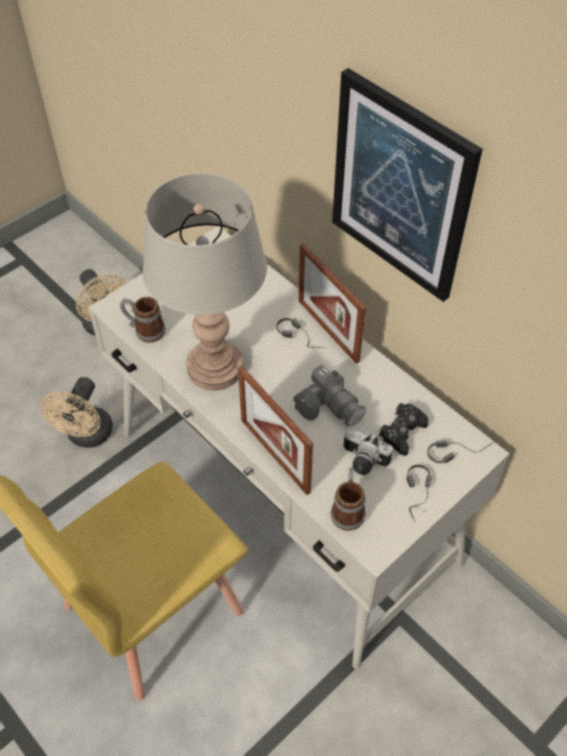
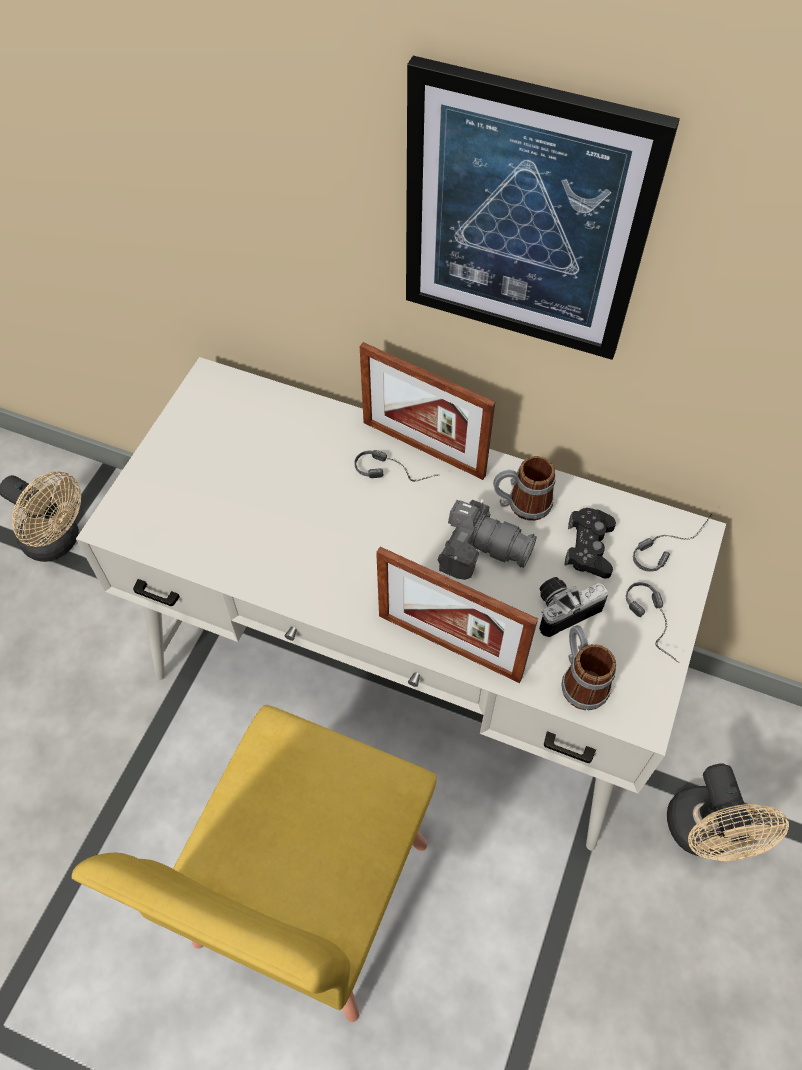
camera: 25 degrees left, 5 degrees up
beige fan [40,377,113,448] -> beige fan moved to [667,763,789,861]
mug [120,297,166,343] -> mug moved to [493,456,556,521]
grey table lamp [143,173,267,391] -> none
camera [344,428,393,475] -> camera turned 150 degrees clockwise [539,577,608,637]

